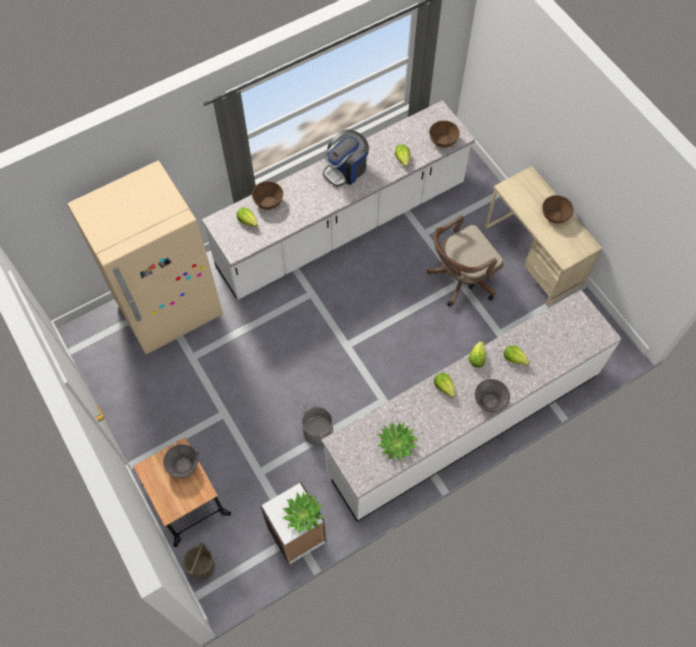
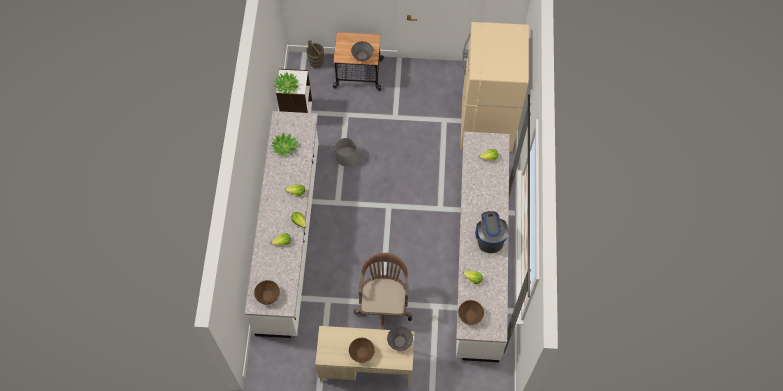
camera: 125 degrees right, 0 degrees up
brown bowl [252,181,283,210] -> brown bowl moved to [254,280,280,305]
grey bowl [475,379,510,412] -> grey bowl moved to [387,326,413,351]

